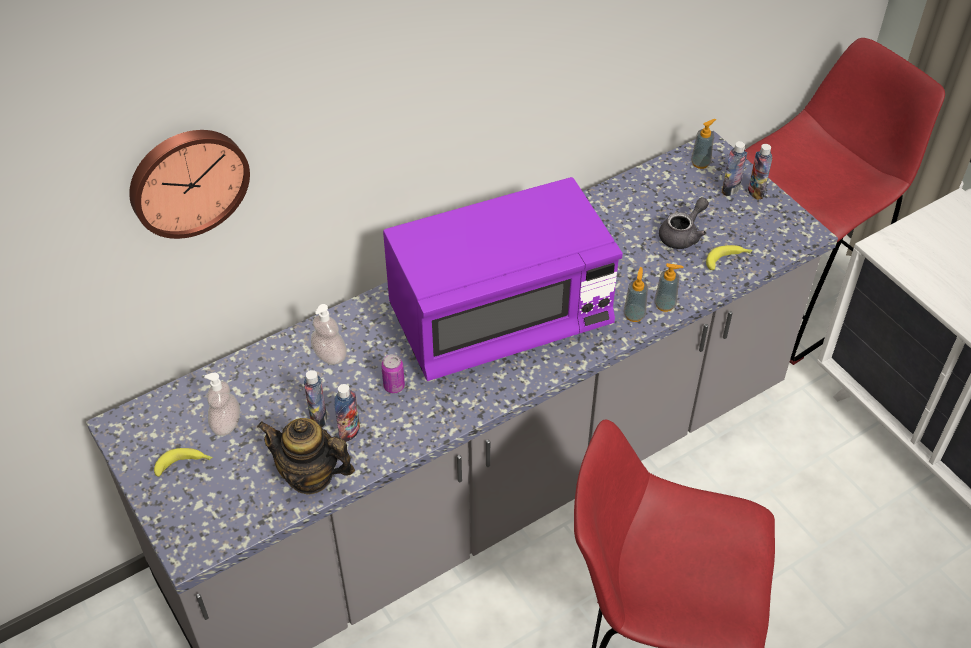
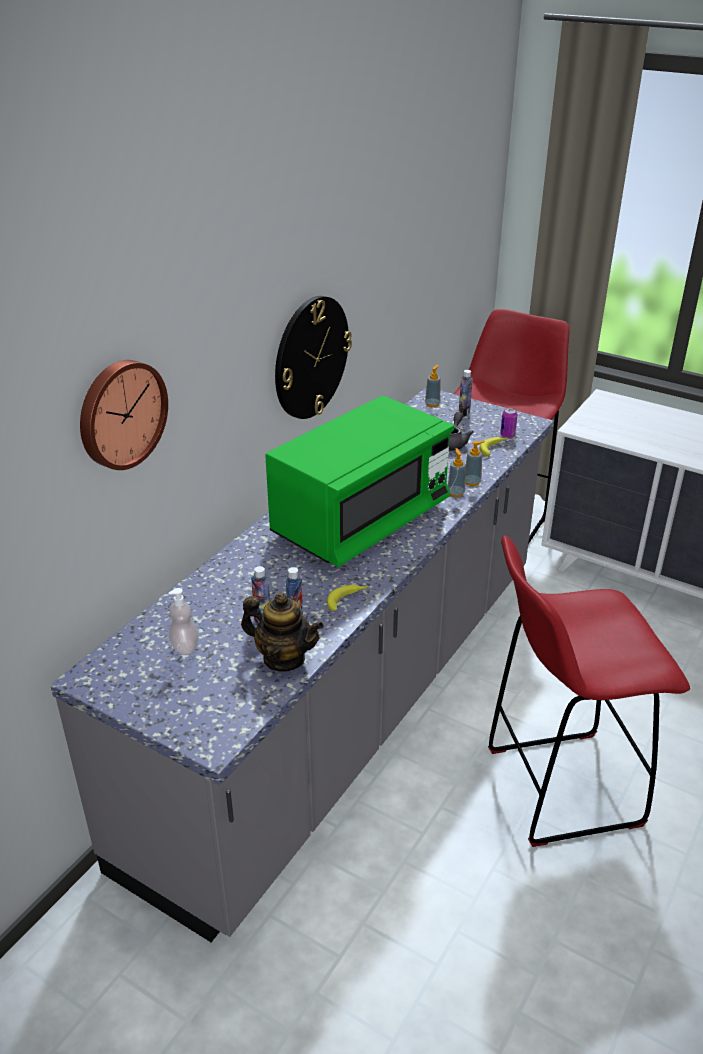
camera: 25 degrees left, 15 degrees down
banana [154,448,213,477] -> banana moved to [327,585,368,611]
teapot [257,418,355,495] -> teapot turned 150 degrees counterclockwise [241,593,324,672]
soap dispenser [311,304,347,365] -> none
can [381,354,405,393] -> can moved to [500,408,517,438]
purple microwave [383,177,623,381] -> green microwave [265,396,454,567]
bottle [748,144,772,200] -> none
none -> wall clock [275,296,352,419]

